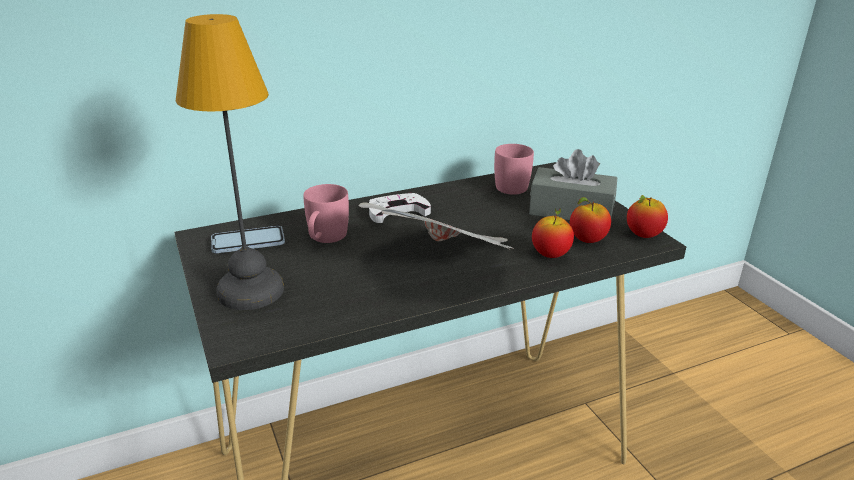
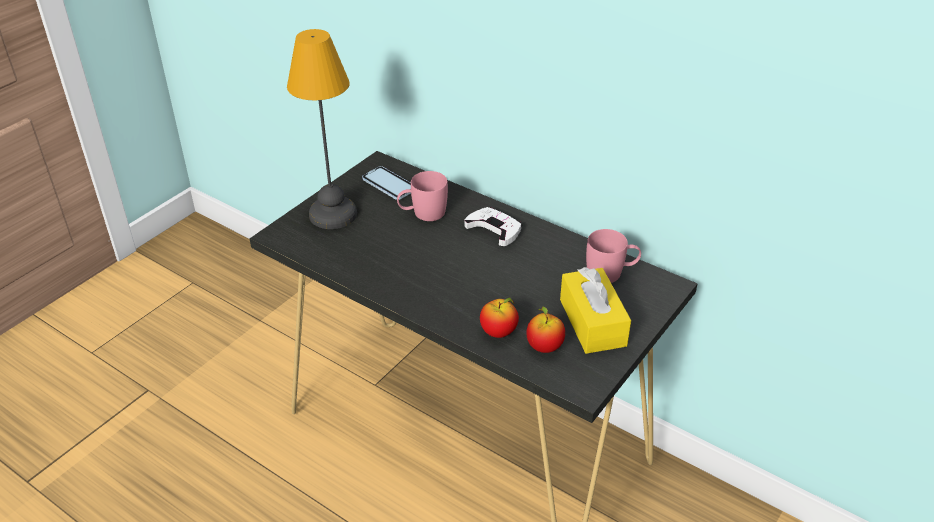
camera: 60 degrees right, 10 degrees up
newspaper [359,202,514,251] -> none
grey tissue box [529,149,617,220] -> yellow tissue box [560,267,631,354]
apple [627,195,668,238] -> none

